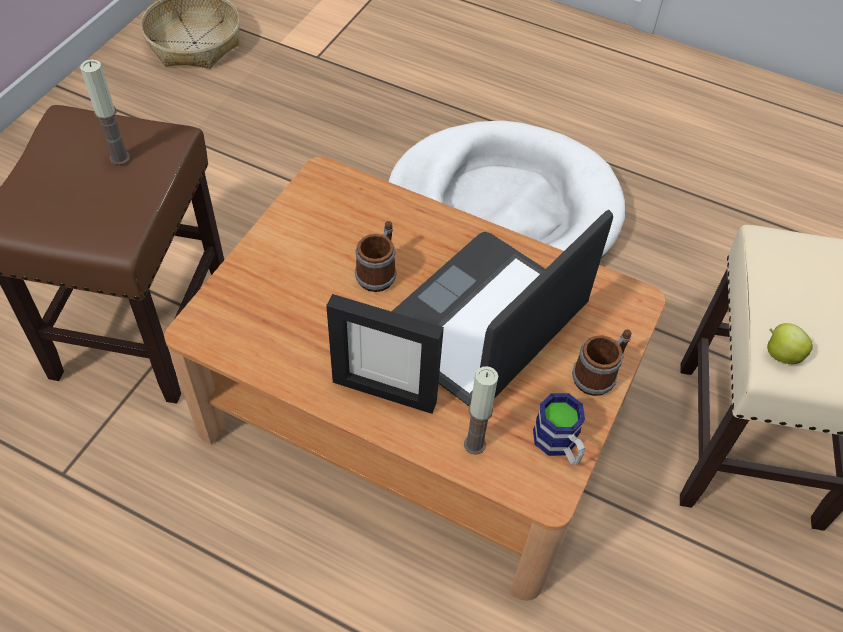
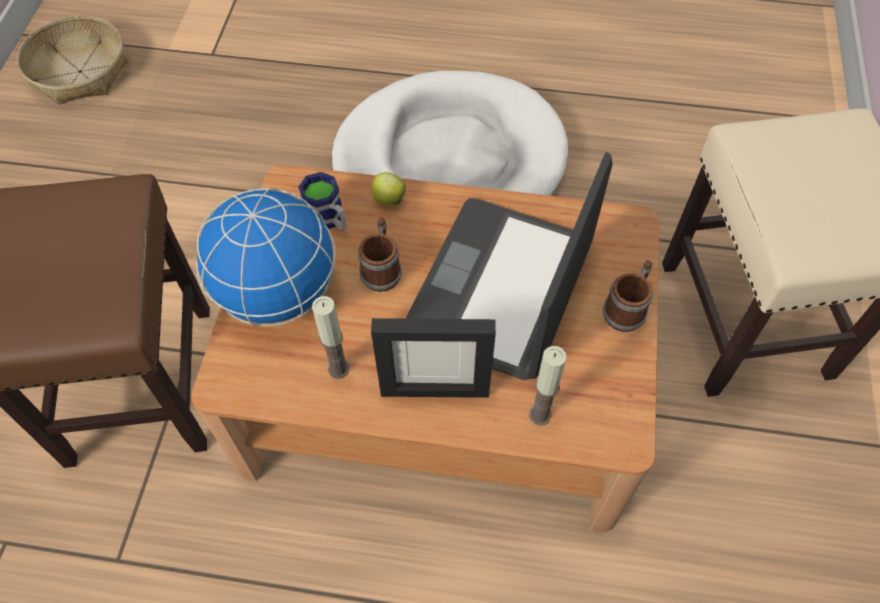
camera: 15 degrees left, 5 degrees up
candle [80,59,130,165] -> candle moved to [312,296,350,379]
mug [533,393,585,465] -> mug moved to [298,172,347,231]
apple [767,323,813,364] -> apple moved to [372,172,406,206]
none -> globe [196,188,336,326]

